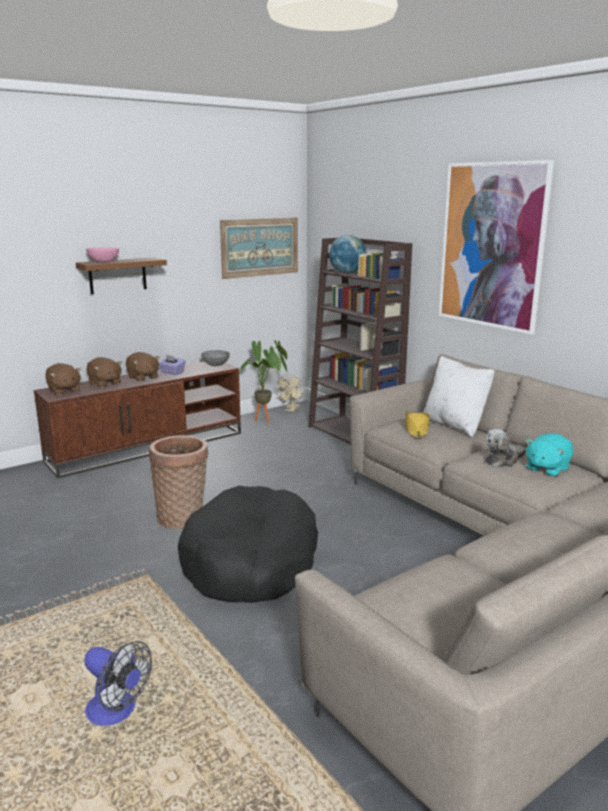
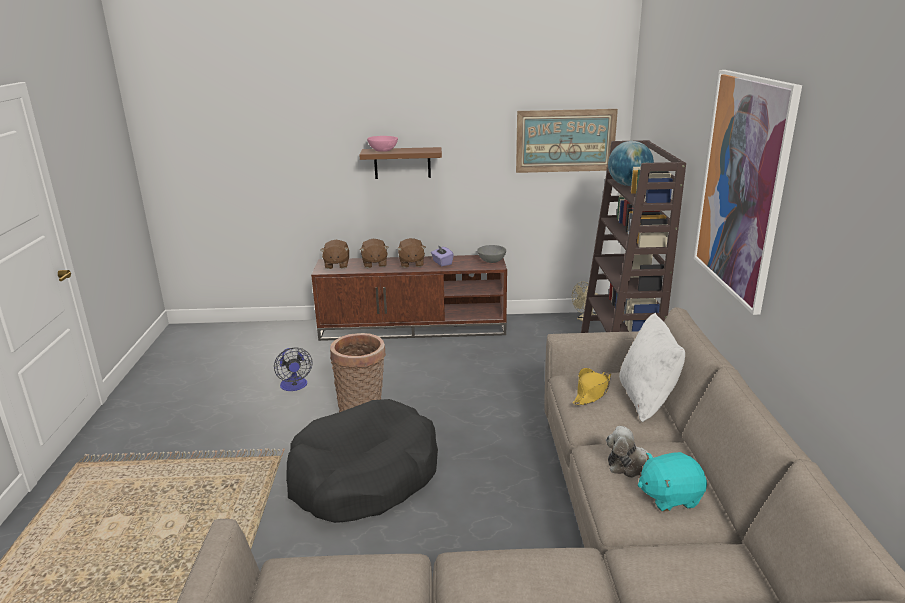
camera: 35 degrees right, 5 degrees up
fan [84,641,152,726] -> fan moved to [274,347,312,391]
potted plant [239,340,288,424] -> none

